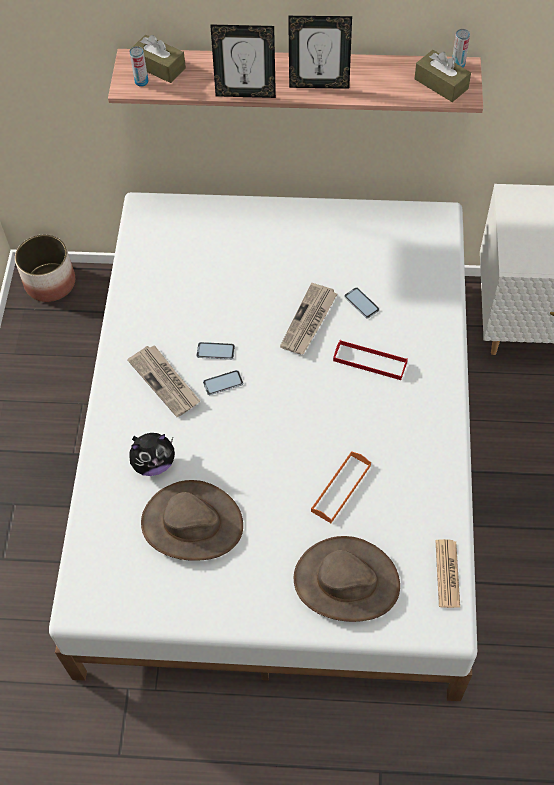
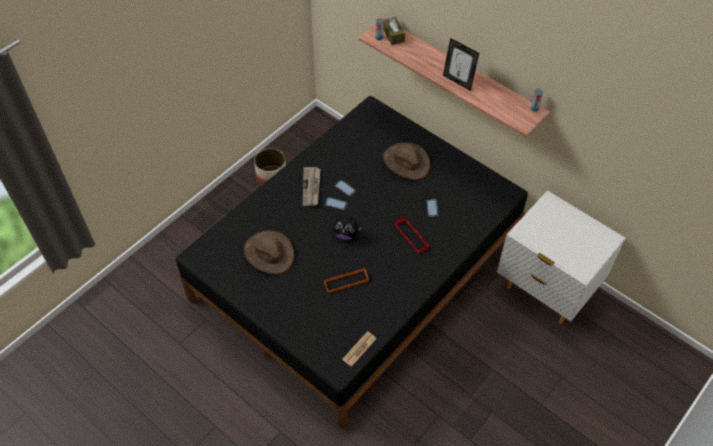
camera: 35 degrees right, 5 degrees down
planter [15,235,75,302] -> planter moved to [254,148,286,186]
white bed [49,192,477,701] -> black bed [176,96,528,430]
plush toy [130,433,175,476] -> plush toy moved to [334,216,362,240]
picture frame [210,24,276,98] -> none
newspaper [280,283,337,354] -> none
brown hat [293,536,400,622] -> brown hat moved to [383,142,431,180]
brown tissue box [414,50,471,102] -> none

